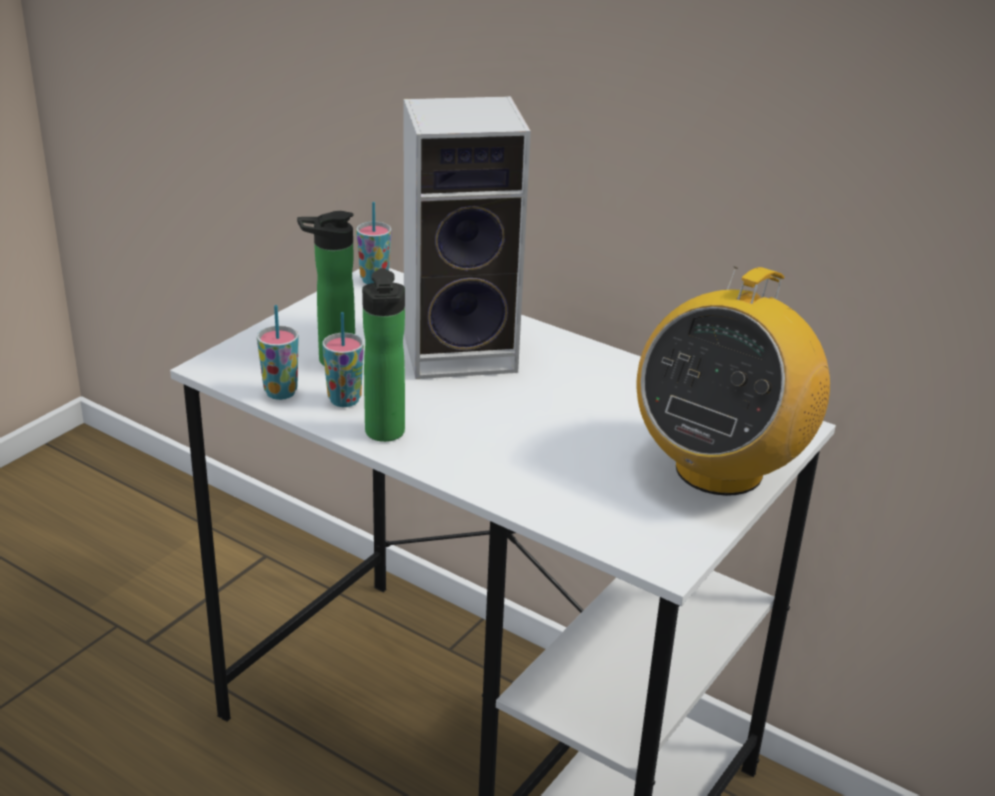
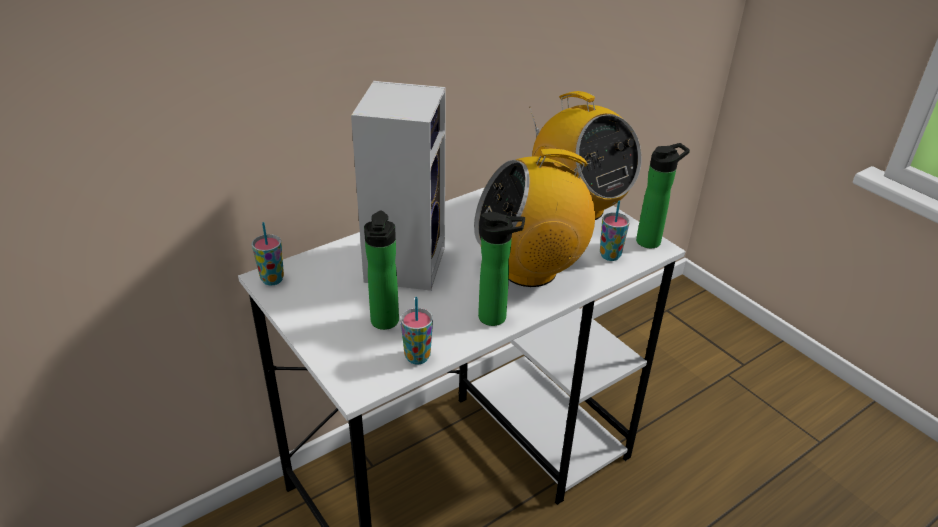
camera: 70 degrees left, 5 degrees up
cup [322,312,364,407] -> cup moved to [600,200,630,261]
none -> radio [474,149,595,287]
none -> bottle [636,143,690,248]

